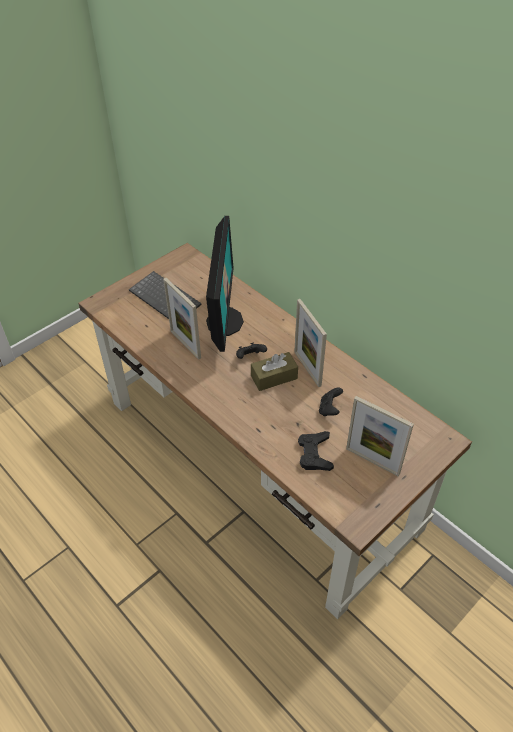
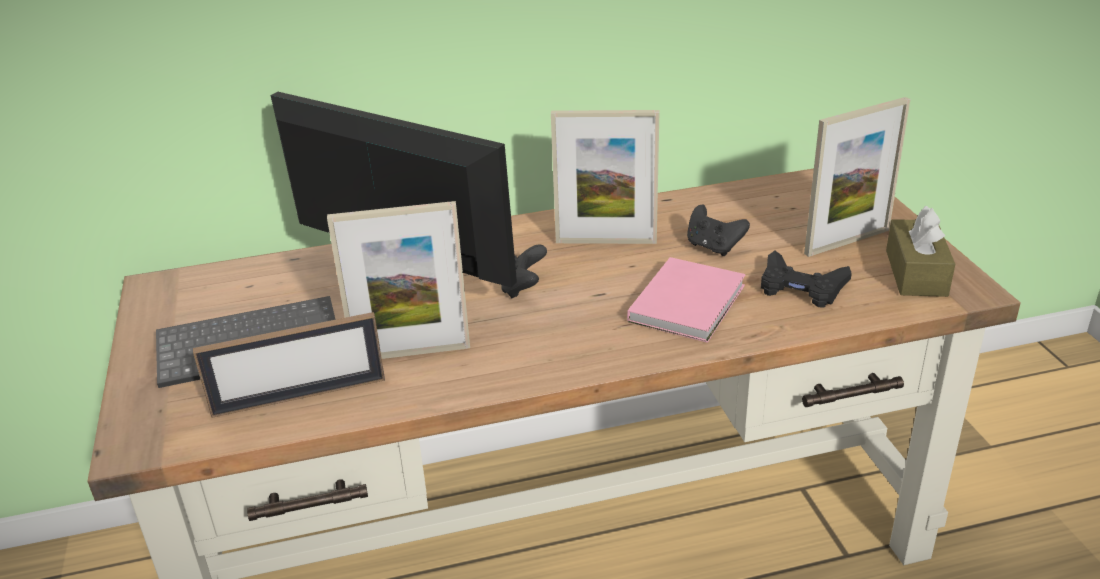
camera: 60 degrees left, 15 degrees down
brown tissue box [251,352,298,391] -> brown tissue box moved to [886,206,955,297]
none -> picture frame [193,312,385,418]
none -> pink book [627,257,746,343]

